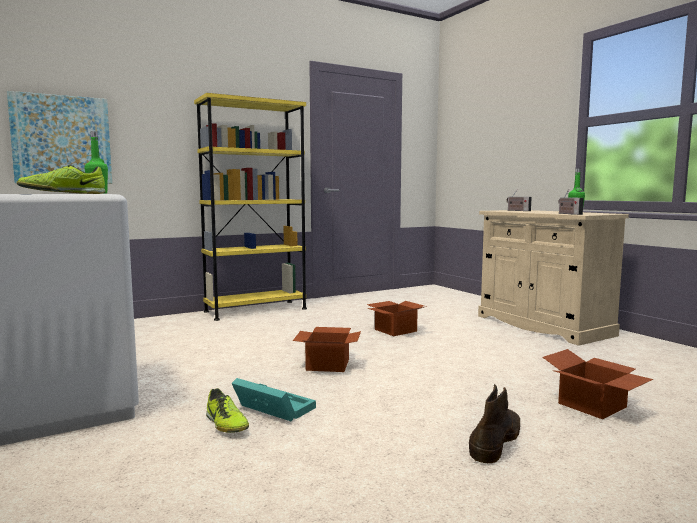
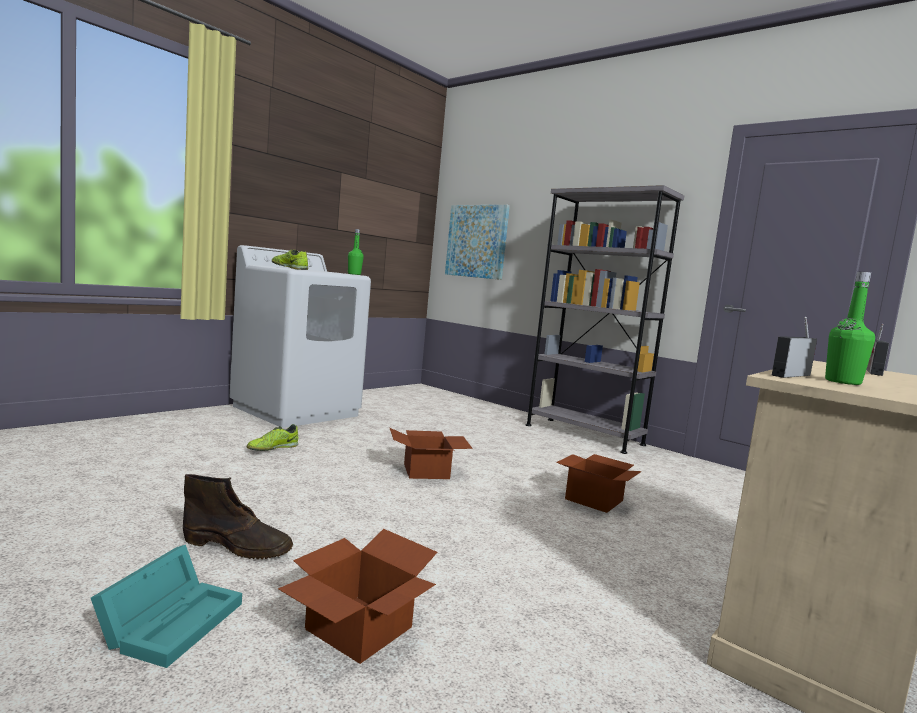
camera: 70 degrees right, 0 degrees up
yellow bookcase [194,93,307,321] -> grey bookcase [526,185,684,454]
turquoise storage box [232,378,316,421] -> turquoise storage box moved to [91,545,242,668]

